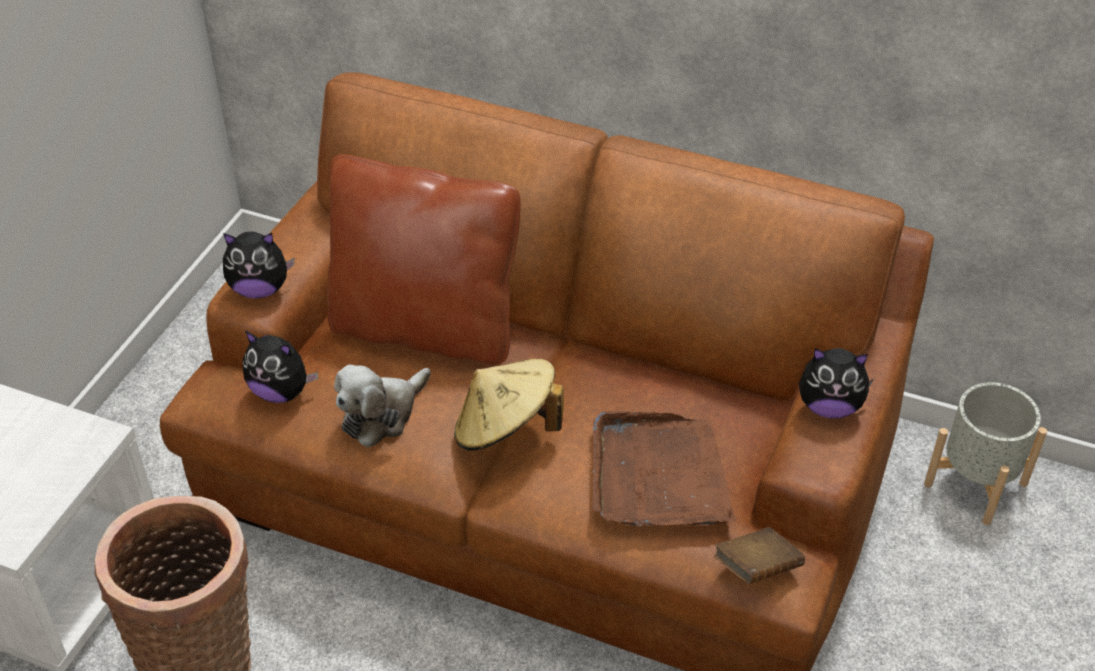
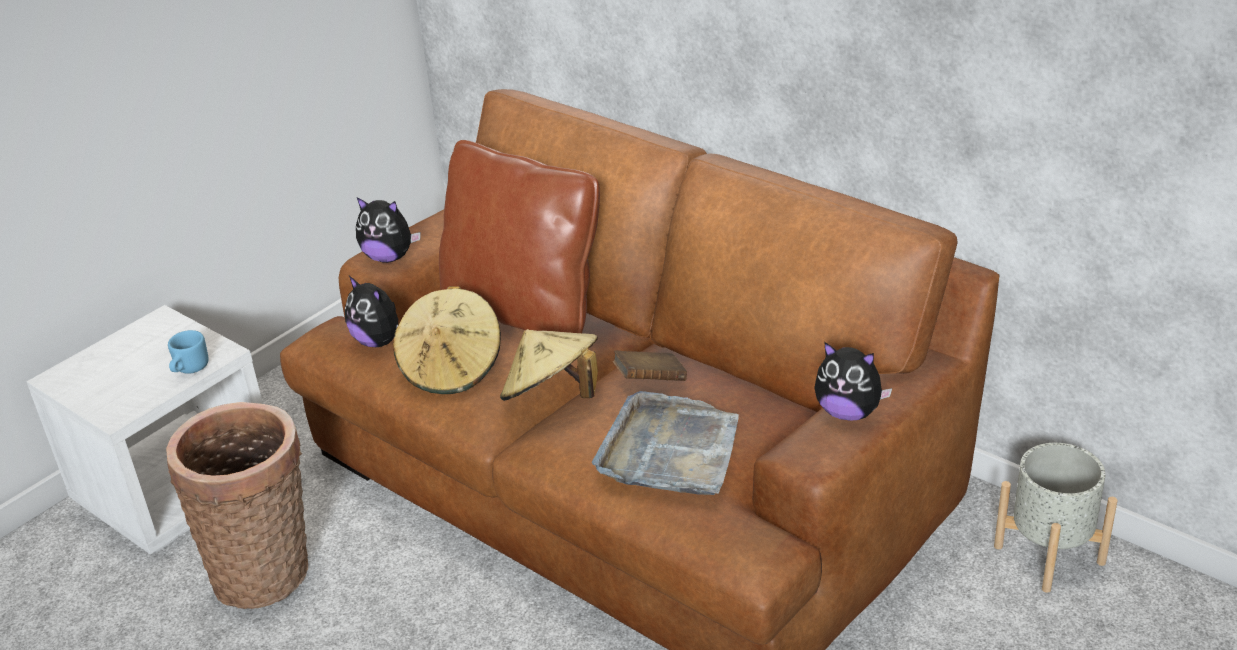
camera: 20 degrees right, 10 degrees down
plush toy [334,364,431,448] -> beige hat [393,286,501,394]
brown tray [593,411,736,526] -> grey tray [592,391,739,495]
brown book [714,527,805,584] -> brown book moved to [613,351,687,381]
none -> blue mug [168,330,208,374]

